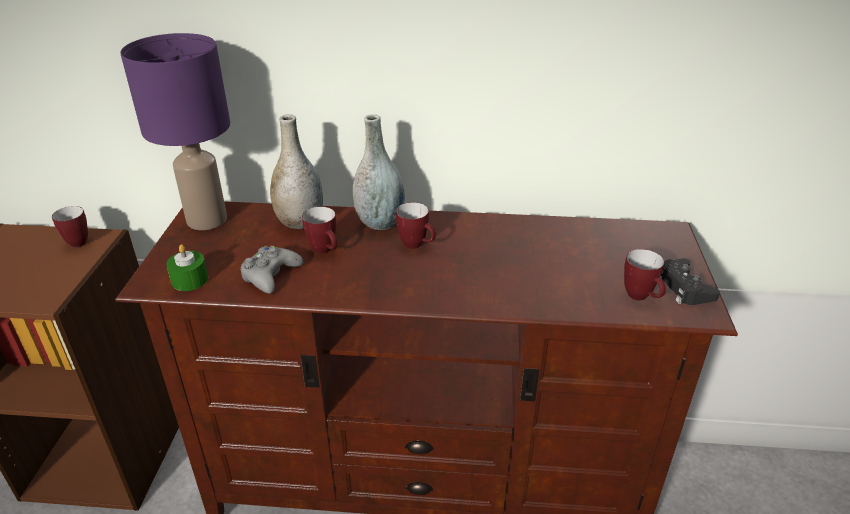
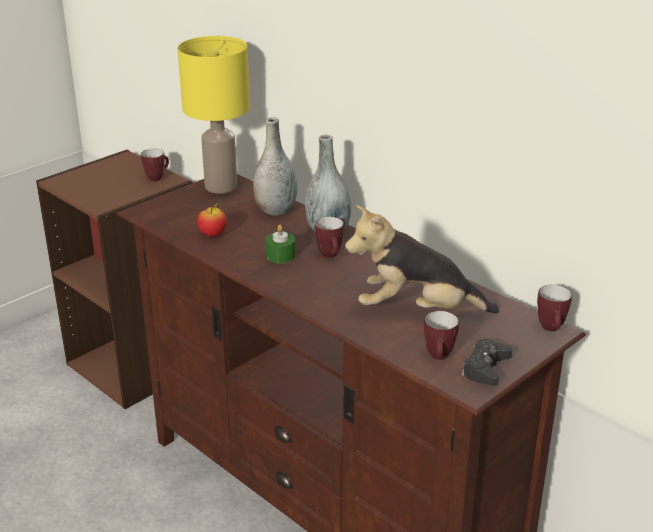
camera: 40 degrees right, 5 degrees down
purple table lamp [120,33,230,230] -> yellow table lamp [178,36,250,194]
green candle [166,244,208,291] -> green candle moved to [266,225,296,264]
grey game controller [241,245,303,294] -> apple [197,203,227,237]
mug [302,207,337,254] -> mug moved to [537,285,572,331]
none -> plush toy [345,205,499,313]

